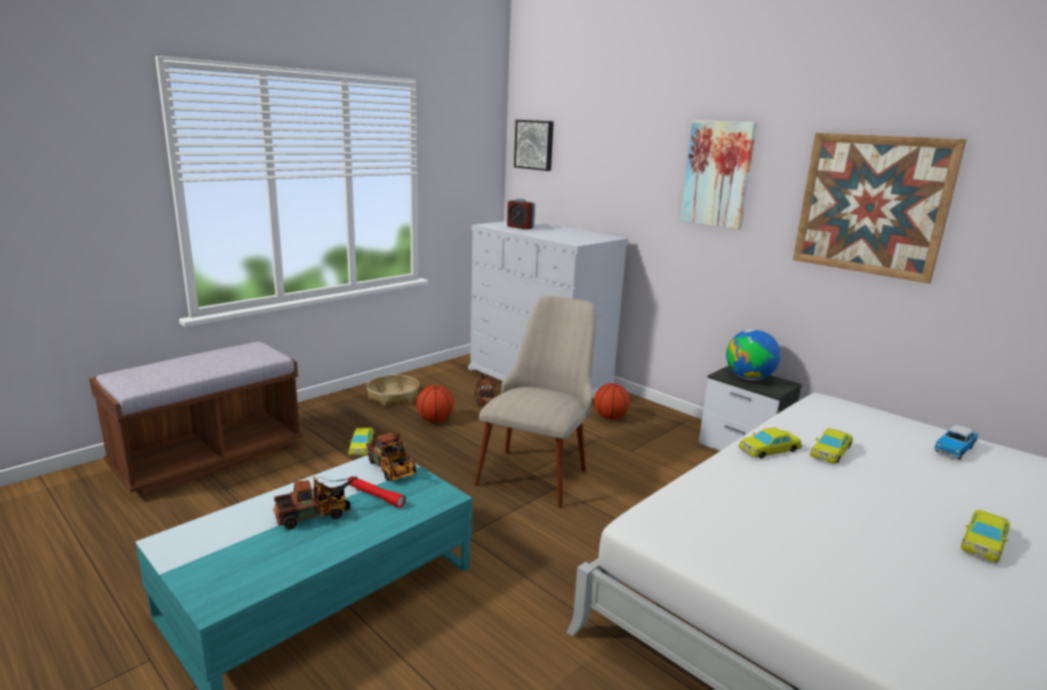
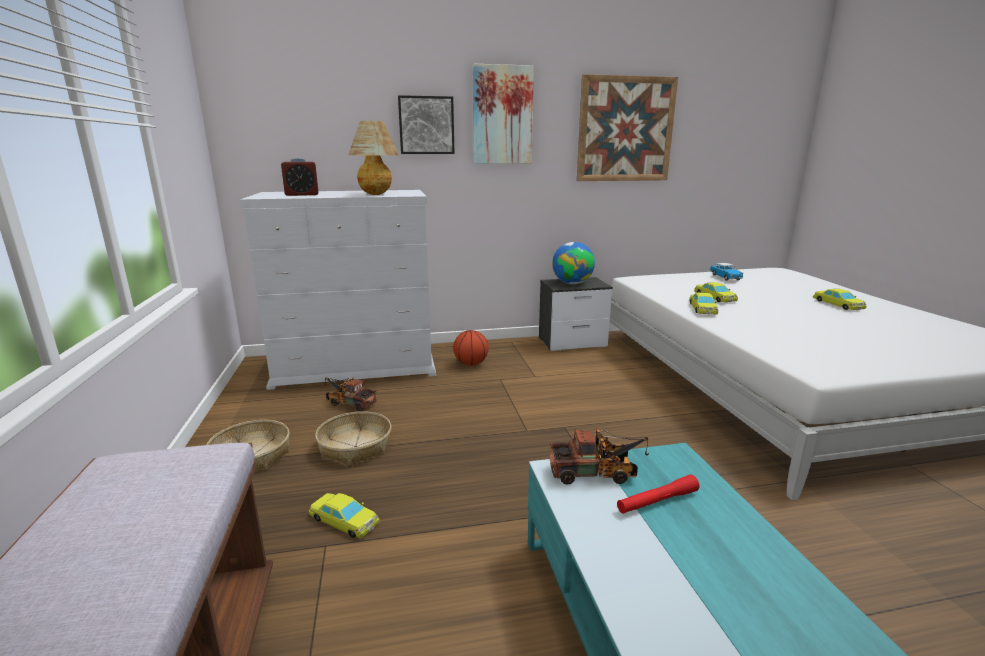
camera: 55 degrees left, 0 degrees up
toy truck [273,477,360,529] -> none
basketball [416,385,454,422] -> basket [315,411,392,466]
beige chair [474,296,596,508] -> none
picture [514,120,554,171] -> picture moved to [398,95,455,154]
none -> table lamp [348,121,399,195]

